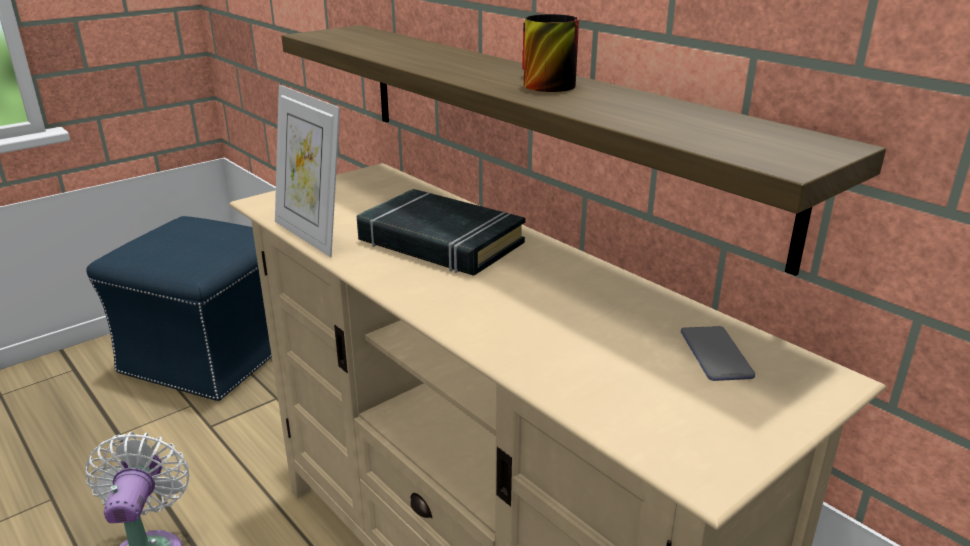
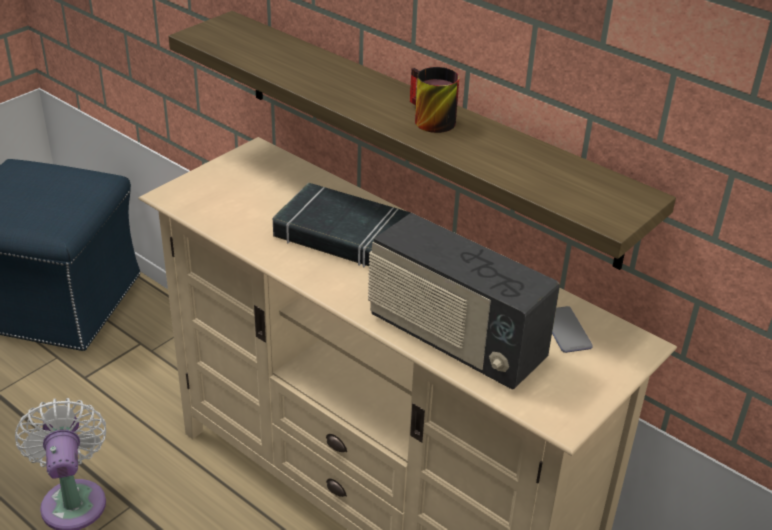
camera: 10 degrees left, 10 degrees up
picture frame [275,85,340,257] -> none
none -> radio [368,213,560,390]

